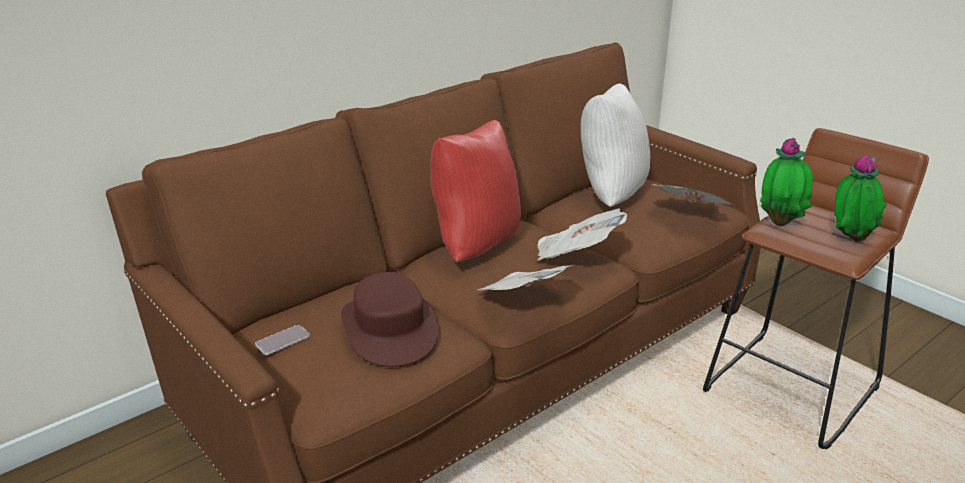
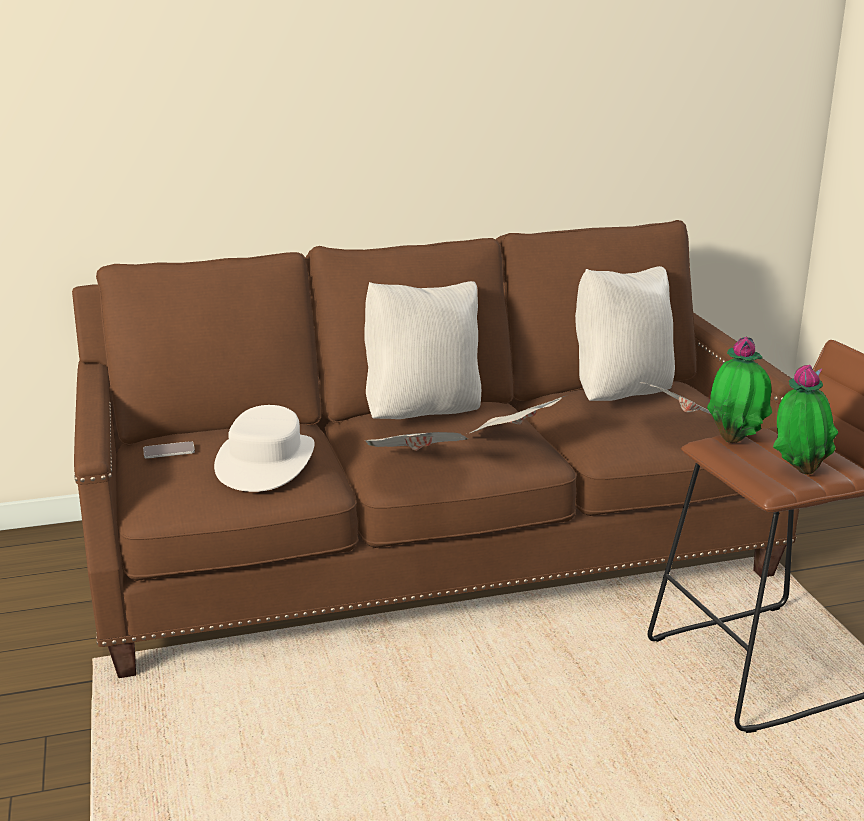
camera: 25 degrees right, 5 degrees down
brown hat [341,272,438,367] -> white hat [214,405,315,492]
red pillow [430,120,521,262] -> white pillow [365,281,481,419]

